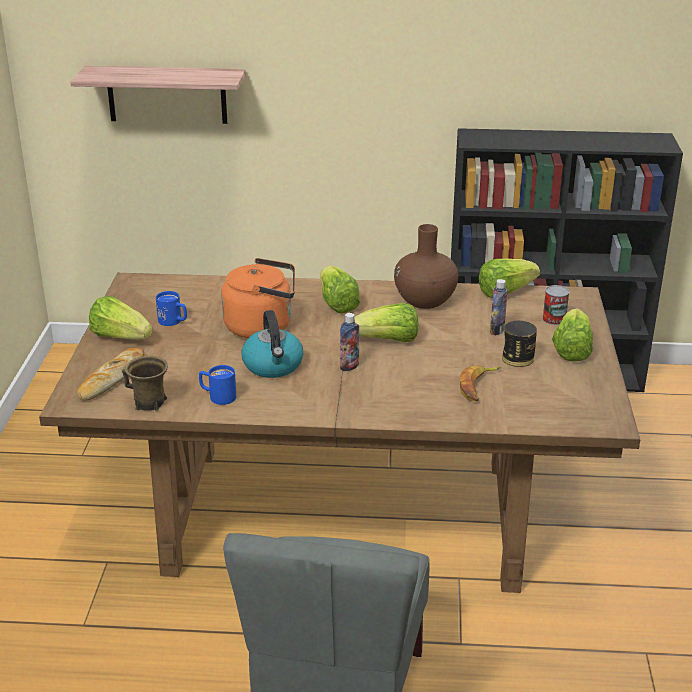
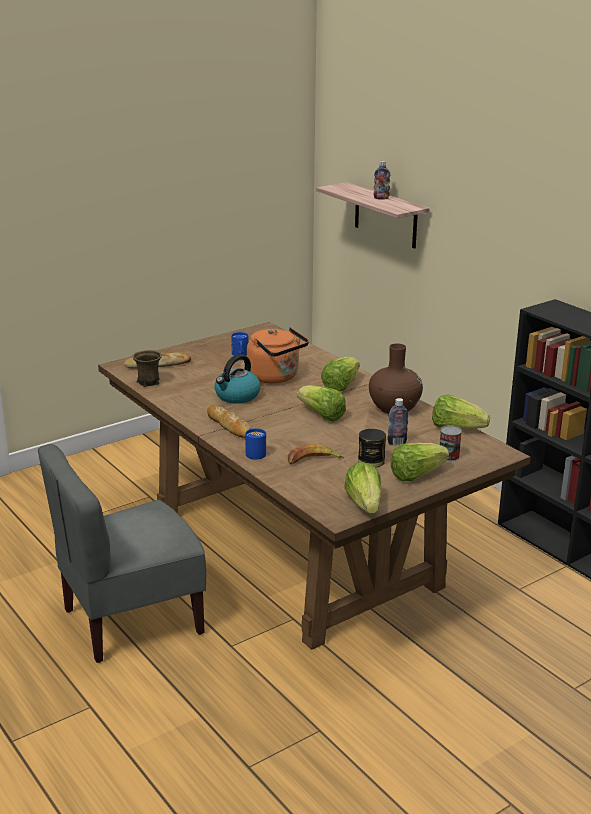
camera: 50 degrees right, 5 degrees down
lettuce [89,296,153,340] -> lettuce moved to [344,462,381,513]
blue mug [199,365,236,405] -> blue mug moved to [245,428,266,460]
bottle [340,313,359,371] -> bottle moved to [373,161,390,200]
none -> bread [207,405,252,438]

